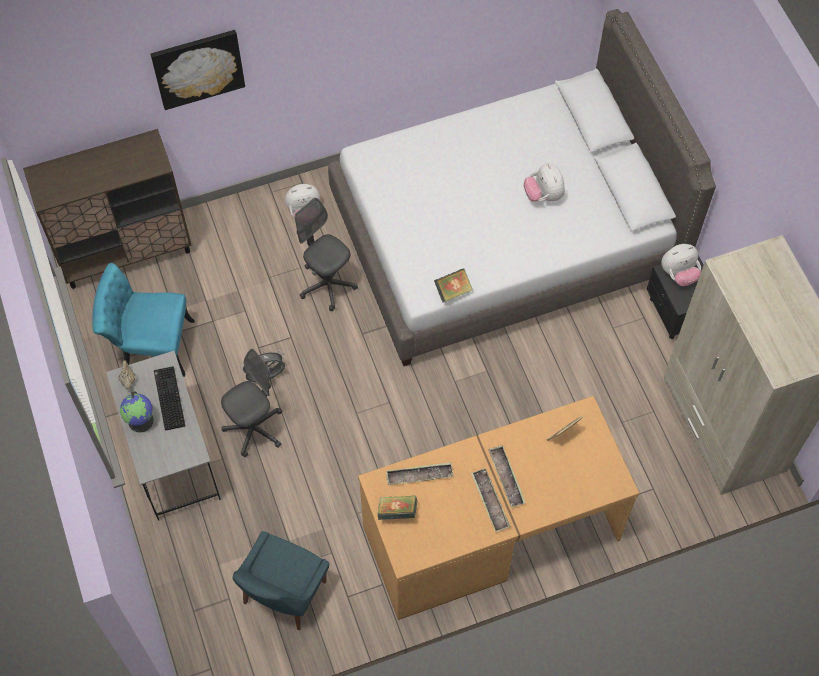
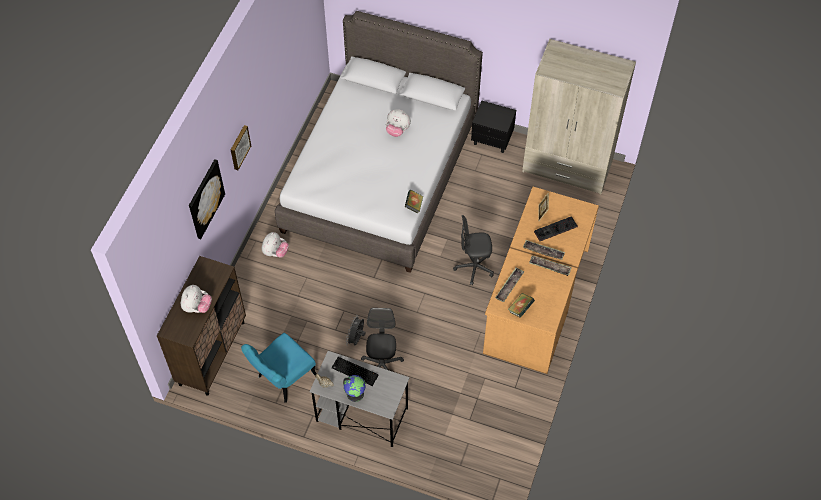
camera: 50 degrees left, 5 degrees down
blue chair [233,531,329,630] -> none
grey office chair [295,198,358,311] -> grey office chair moved to [453,215,494,285]
plush toy [661,244,701,286] -> plush toy moved to [181,285,212,313]
none -> picture [231,125,251,170]
none -> keyboard [534,216,578,241]

